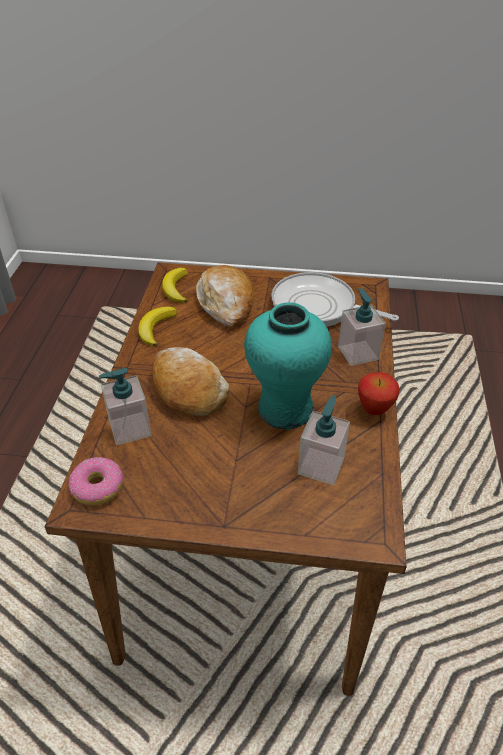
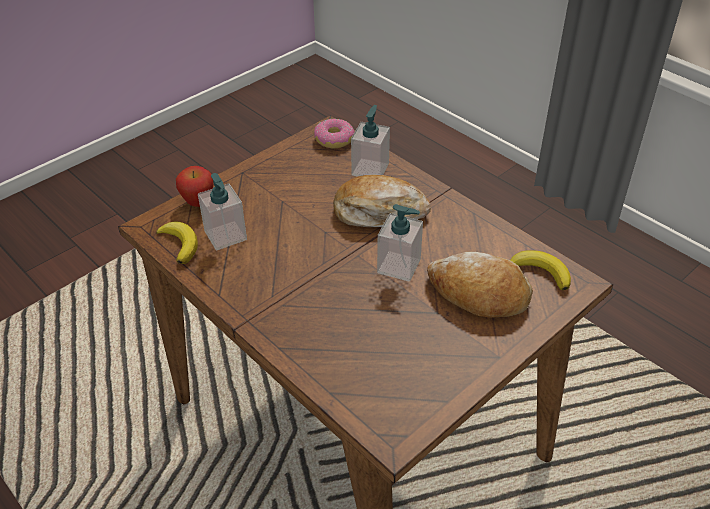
camera: 130 degrees right, 0 degrees up
banana [138,307,177,347] -> banana moved to [156,221,198,264]
turquoise vase [244,302,332,430] -> none
frying pan [271,272,399,327] -> none
soap dispenser [338,288,386,366] -> soap dispenser moved to [377,204,423,282]
apple [358,372,399,415] -> apple moved to [176,166,213,207]

